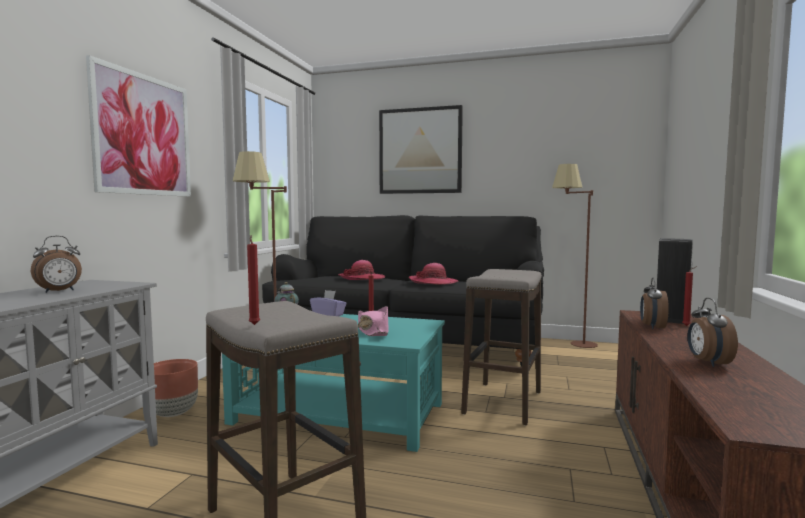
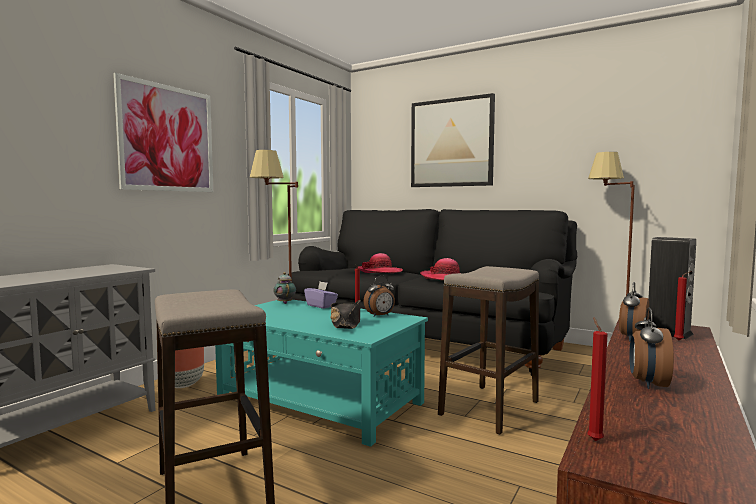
camera: 15 degrees right, 0 degrees up
alarm clock [31,236,82,293] -> alarm clock moved to [364,276,395,317]
red candle [247,235,260,325] -> red candle moved to [587,317,607,441]
pink hat [358,306,389,336] -> black hat [331,300,361,329]

